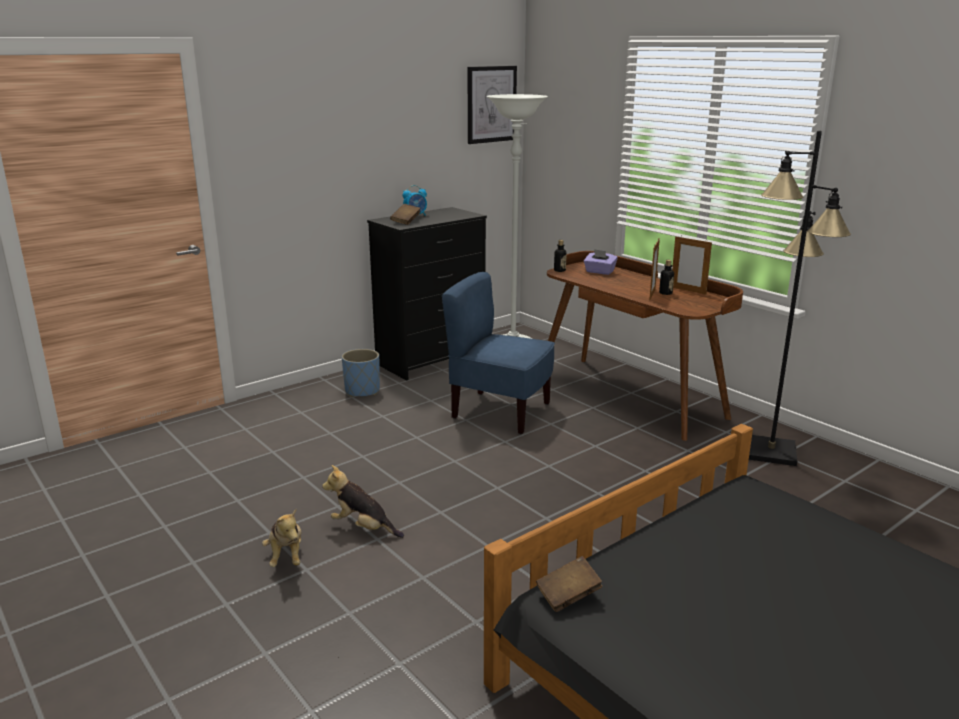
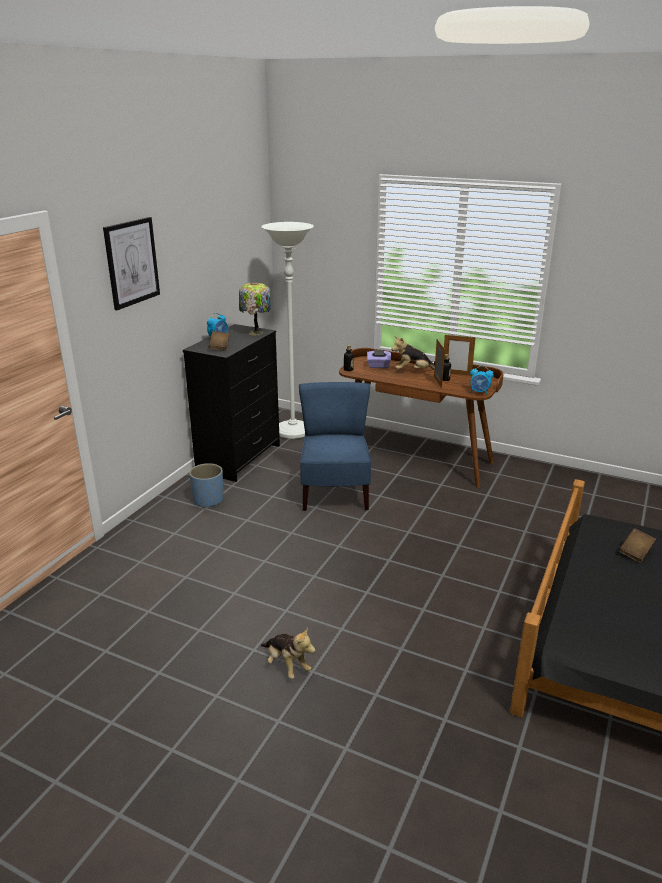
camera: 25 degrees left, 5 degrees up
plush toy [322,465,404,538] -> plush toy moved to [391,336,435,370]
blue chair [442,272,555,434] -> blue chair turned 90 degrees clockwise [299,382,372,511]
picture [467,66,517,144] -> picture moved to [103,217,160,310]
brown book [536,556,603,612] -> brown book moved to [619,528,656,563]
black floor lamp [749,131,851,466] -> none
none -> table lamp [239,282,271,335]
none -> alarm clock [470,366,494,395]

